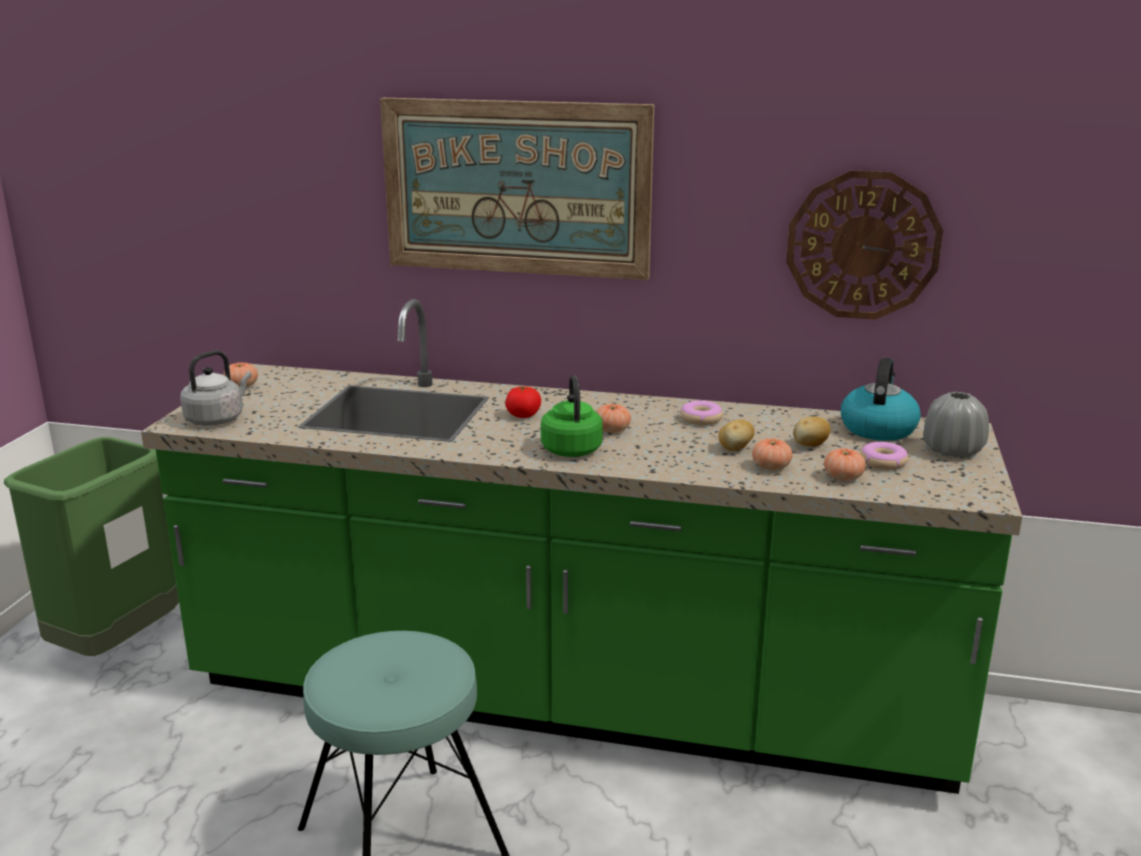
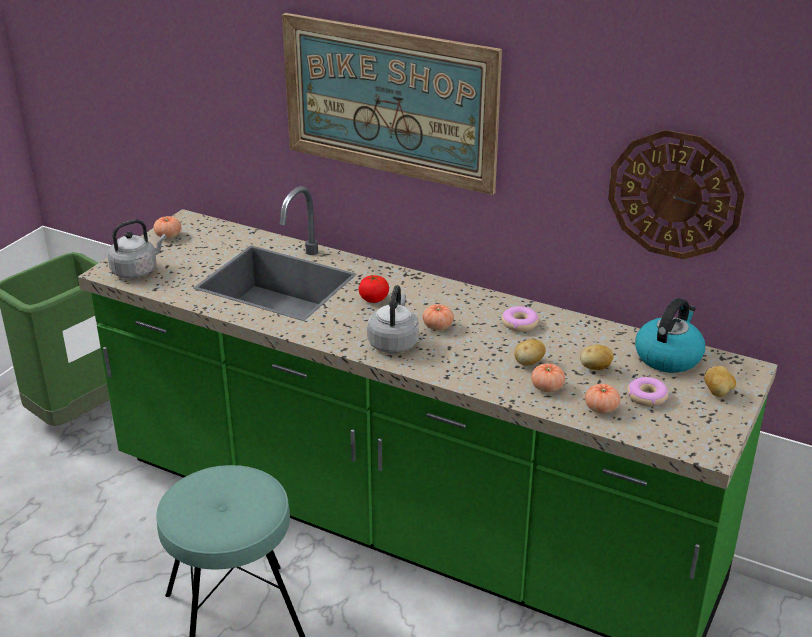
camera: 15 degrees right, 10 degrees up
green kettle [541,375,603,457] -> grey kettle [367,285,419,353]
grey vase [923,392,989,458] -> potato [704,366,736,397]

